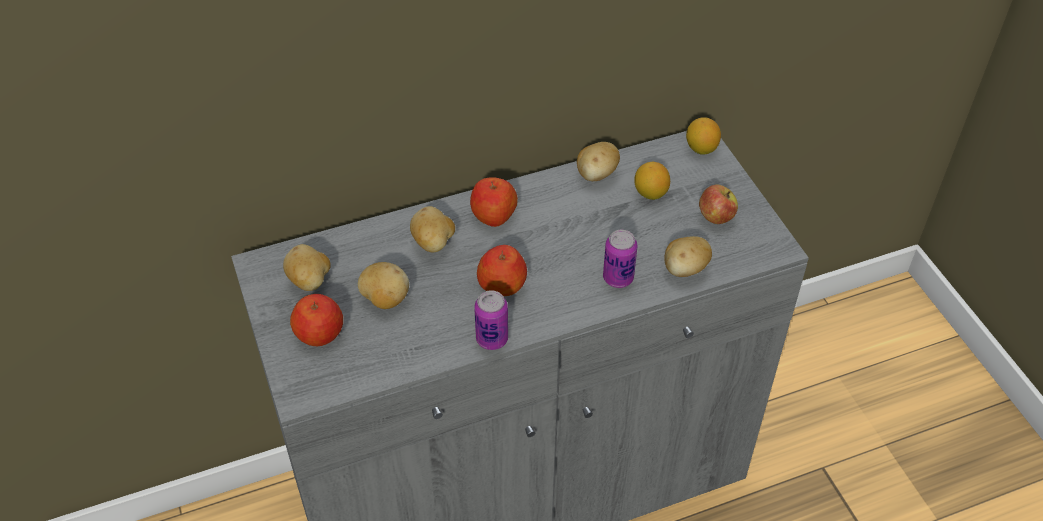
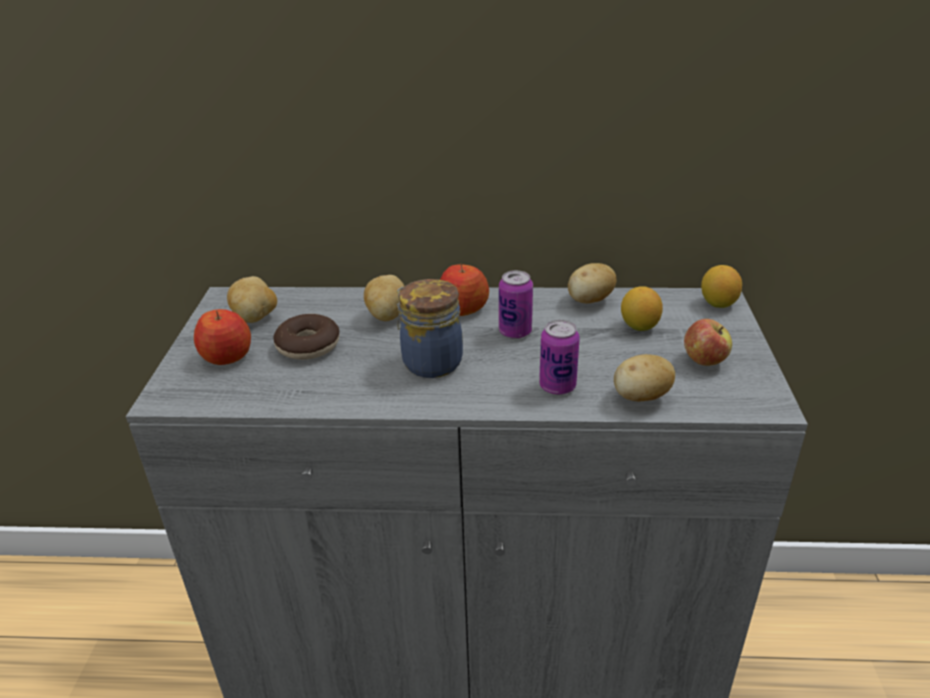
camera: 25 degrees right, 15 degrees down
potato [358,262,409,309] -> donut [273,314,339,360]
can [474,290,508,350] -> can moved to [499,270,533,339]
apple [477,245,527,296] -> jar [397,279,463,378]

